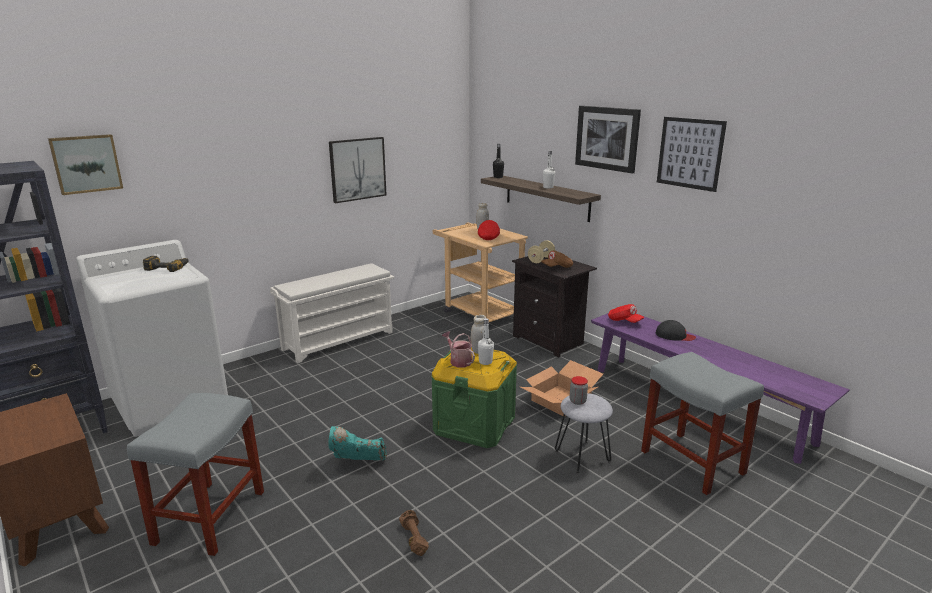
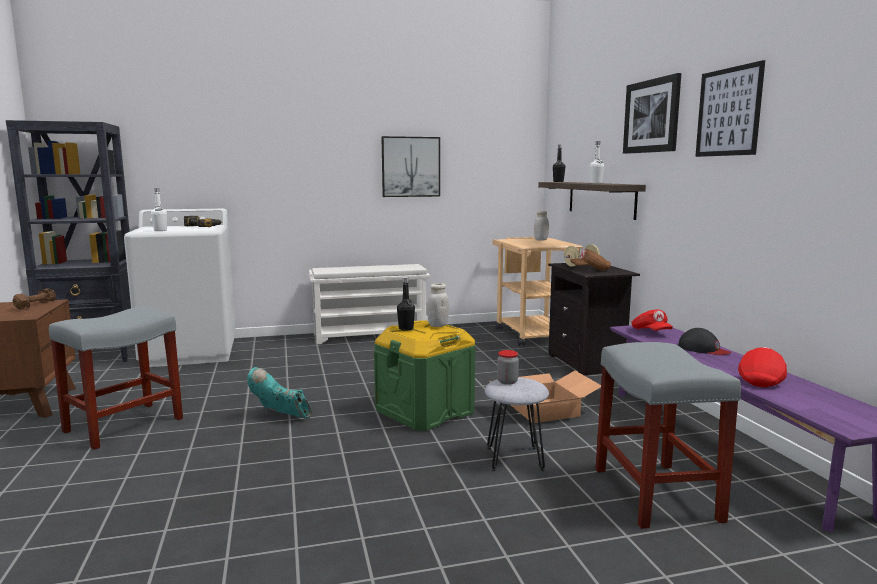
camera: 25 degrees right, 10 degrees down
picture [48,134,123,195] -> none
brown dumbbell [399,510,429,556] -> brown dumbbell moved to [12,288,56,310]
watering can [442,331,475,368] -> black bottle [397,277,415,331]
red cap [478,220,500,240] -> red cap moved to [738,347,787,387]
white bottle [478,318,494,365] -> white bottle moved to [151,188,167,231]

